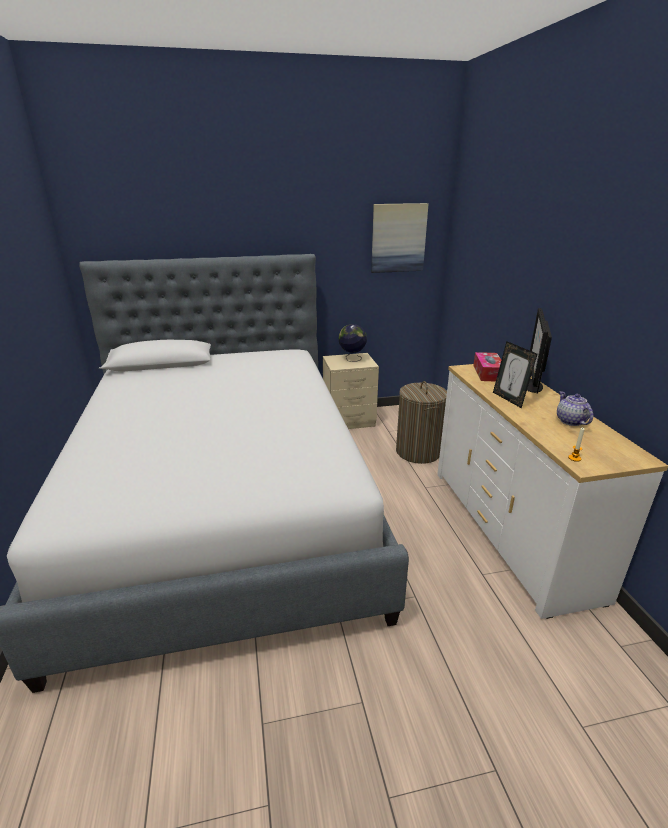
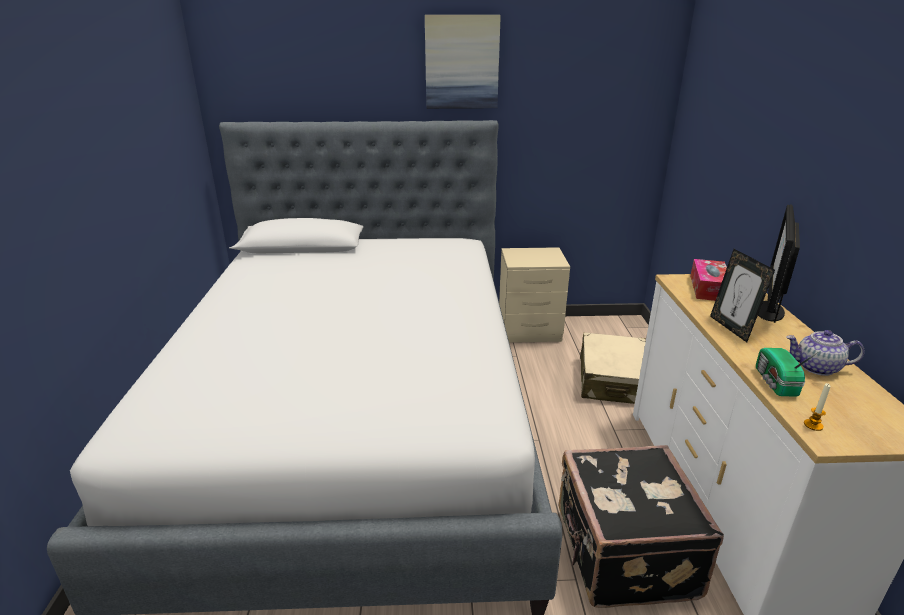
camera: 10 degrees right, 0 degrees up
globe [339,324,367,362] -> none
picture [371,203,428,273] -> picture moved to [425,15,501,109]
laundry basket [396,381,447,464] -> beige suitcase [580,332,646,404]
teapot [557,391,593,426] -> teapot turned 75 degrees counterclockwise [786,330,865,376]
none -> black suitcase [559,445,724,608]
none -> radio [756,348,818,397]

